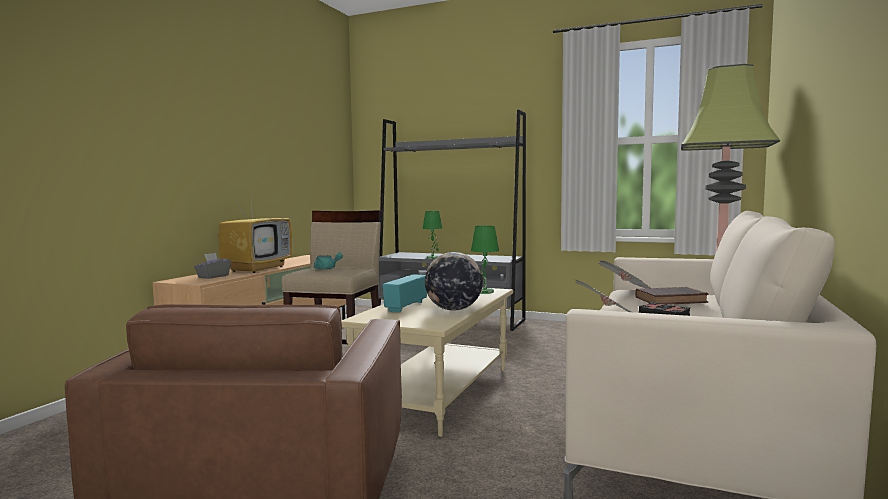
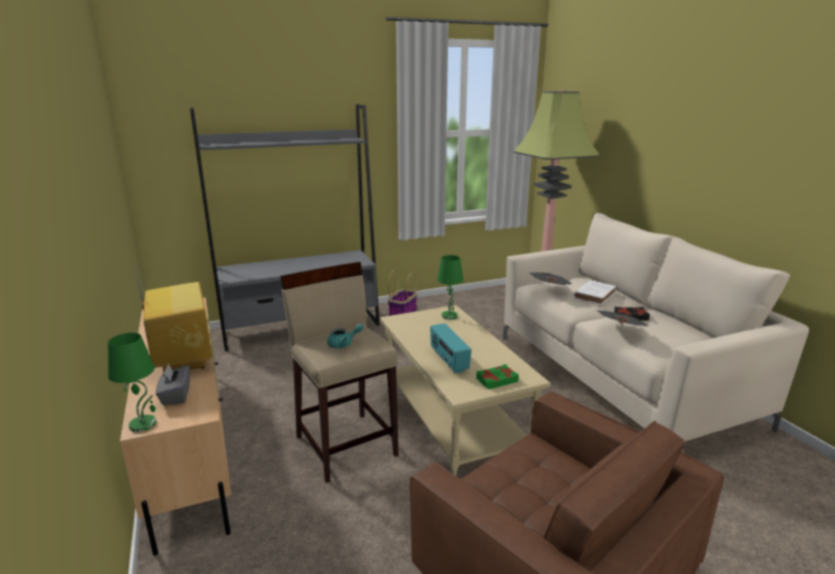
camera: 45 degrees left, 15 degrees up
green table lamp [423,211,442,259] -> green table lamp moved to [108,333,156,432]
globe [425,252,483,311] -> none
brown book [635,287,708,305] -> white book [573,280,616,305]
none -> basket [388,270,417,316]
none -> green book [476,364,519,390]

